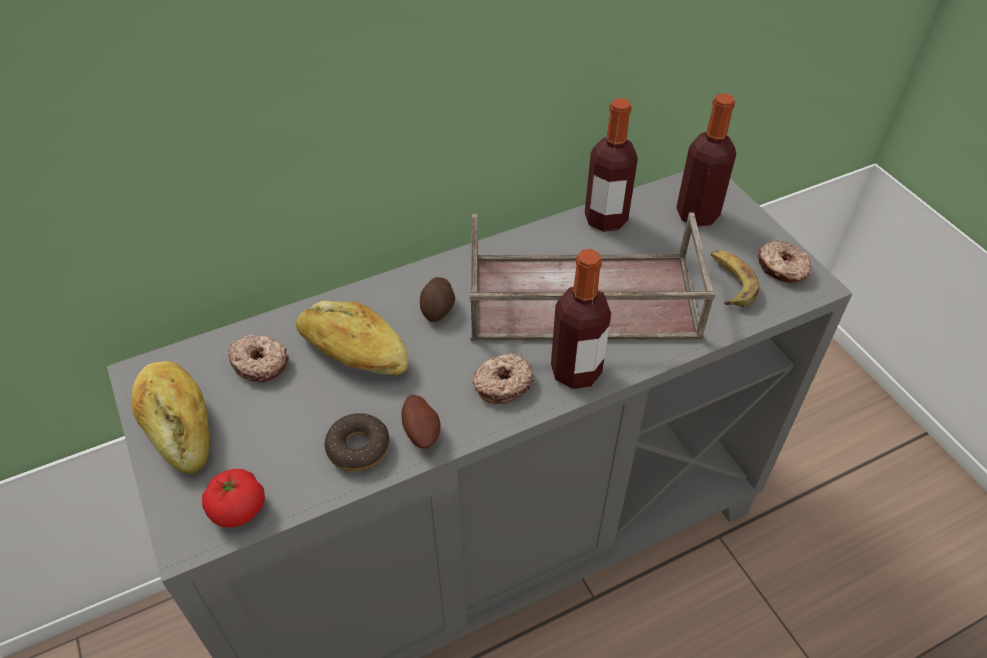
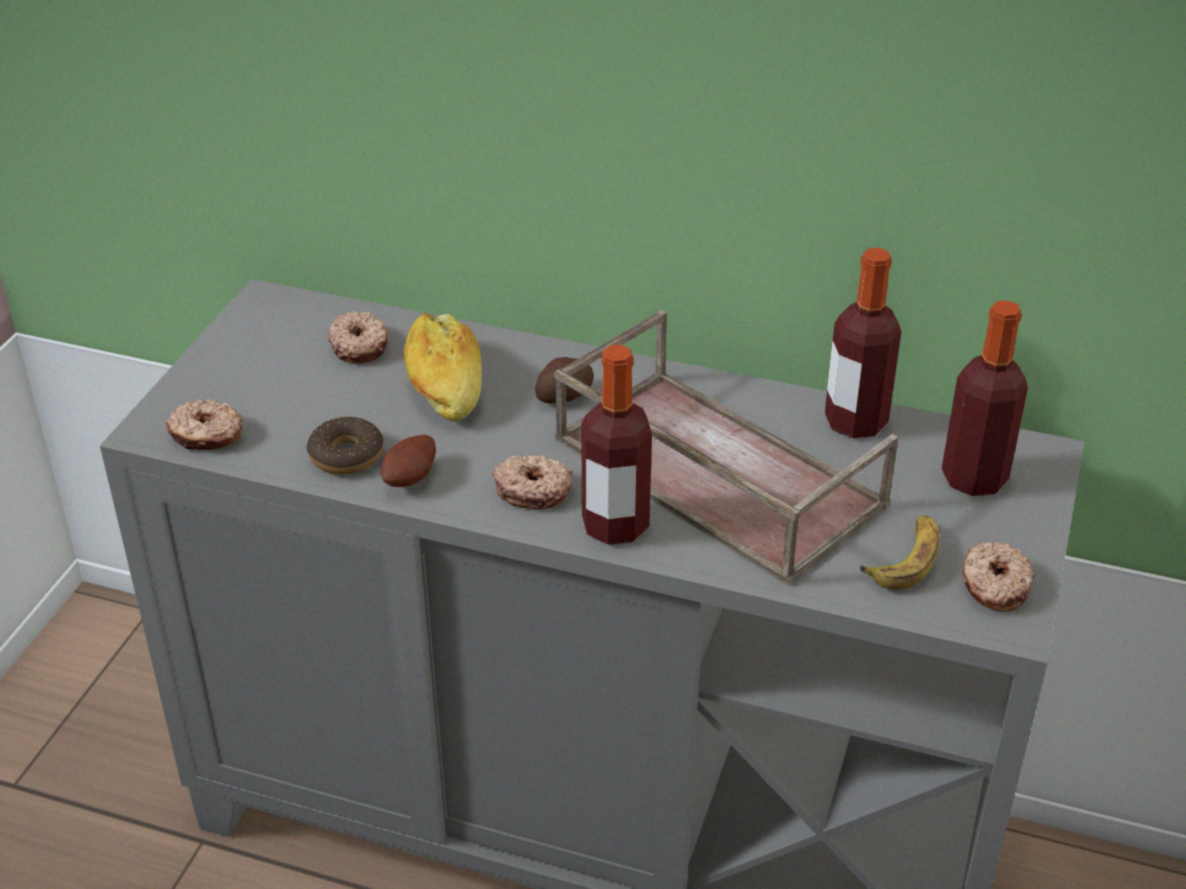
camera: 45 degrees right, 10 degrees down
bread [131,361,209,474] -> none
tomato [202,469,265,528] -> donut [165,399,243,450]

